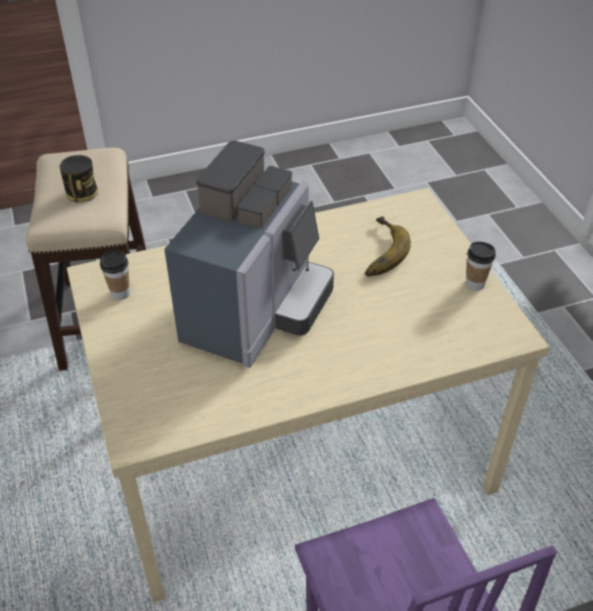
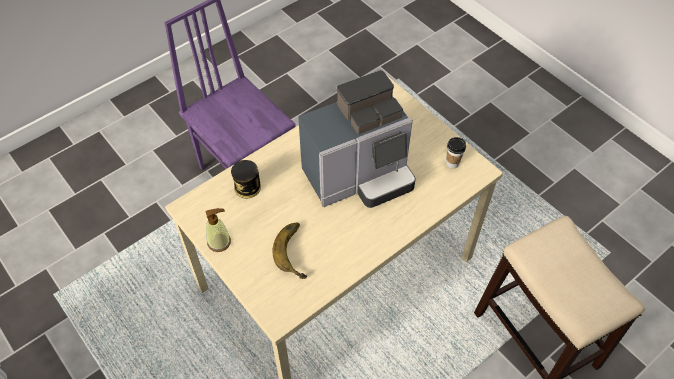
camera: 160 degrees right, 10 degrees up
can [60,155,98,202] -> can moved to [231,160,261,198]
coffee machine [164,140,334,368] -> coffee machine turned 120 degrees counterclockwise [298,70,416,208]
cup [466,241,496,291] -> soap dispenser [205,208,231,252]

